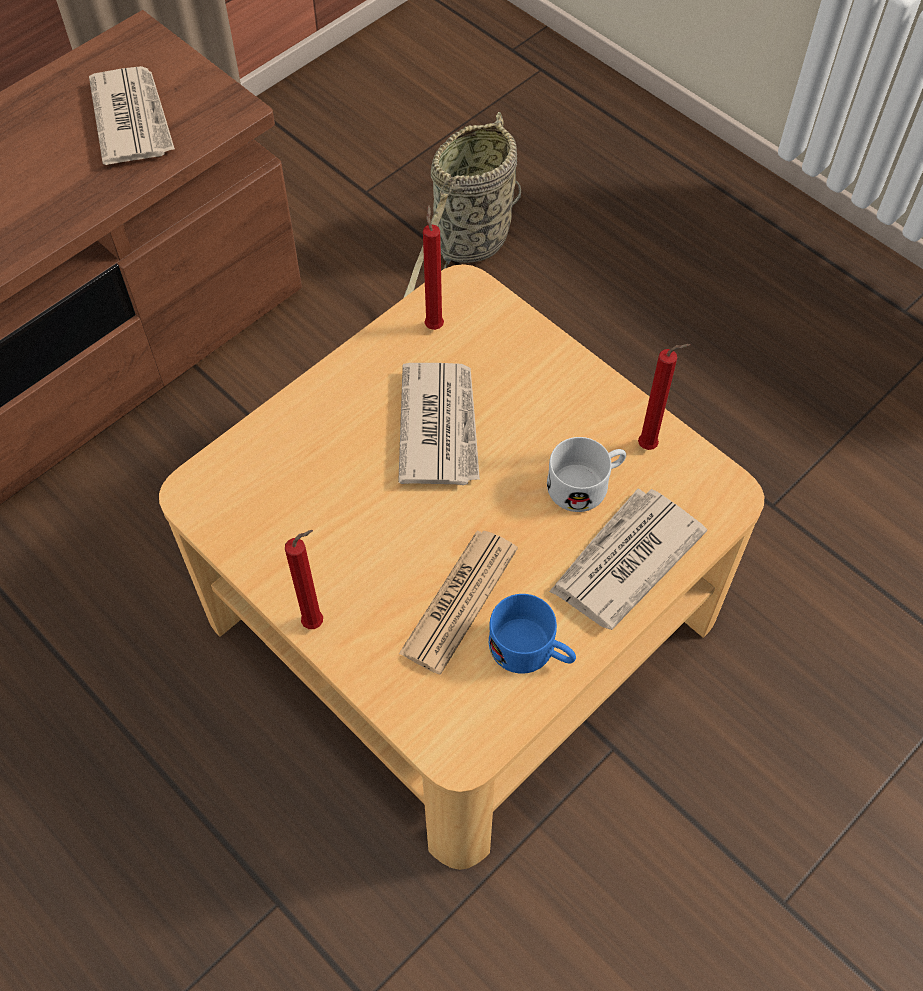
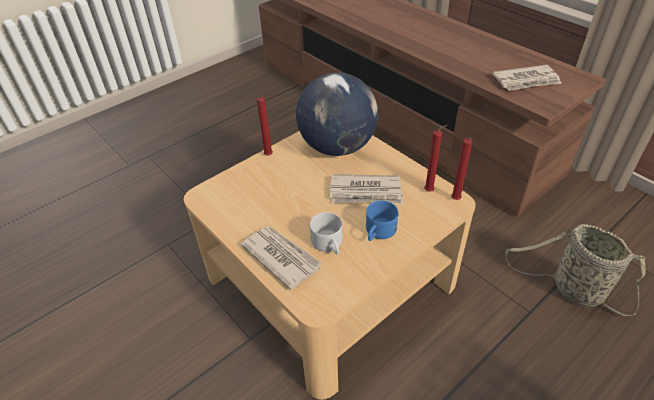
camera: 95 degrees right, 15 degrees down
newspaper [399,531,518,675] -> none
blue mug [489,594,576,674] -> blue mug moved to [366,201,398,241]
red candle [638,344,690,450] -> red candle moved to [451,138,473,200]
none -> globe [296,72,378,156]

